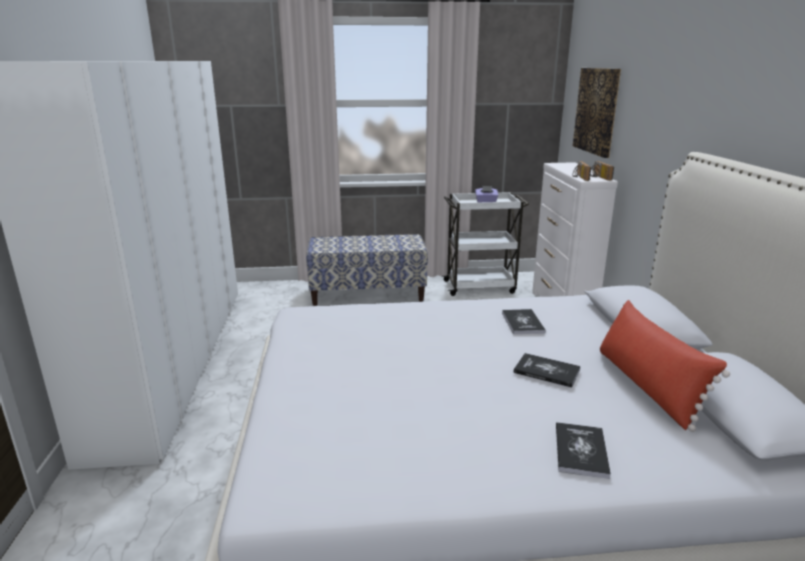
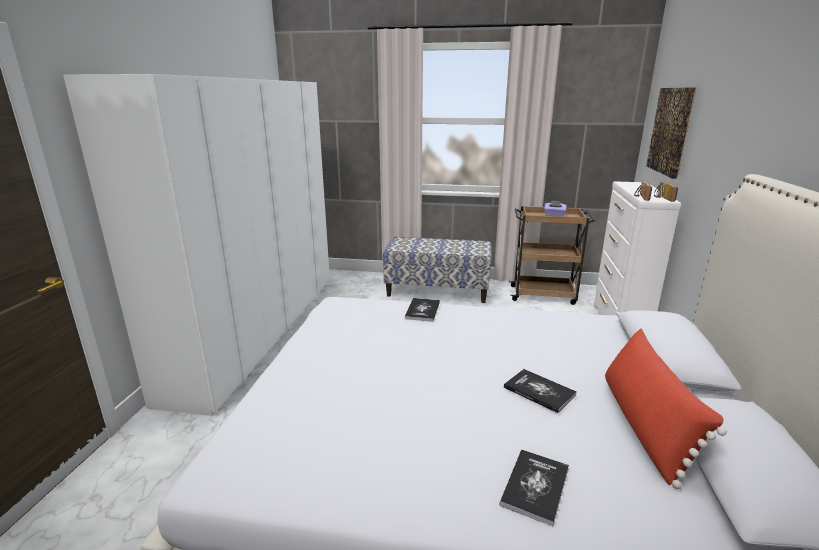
camera: 15 degrees right, 0 degrees up
white cart [442,192,529,296] -> brown cart [509,206,595,305]
book [502,309,546,334] -> book moved to [405,298,440,322]

